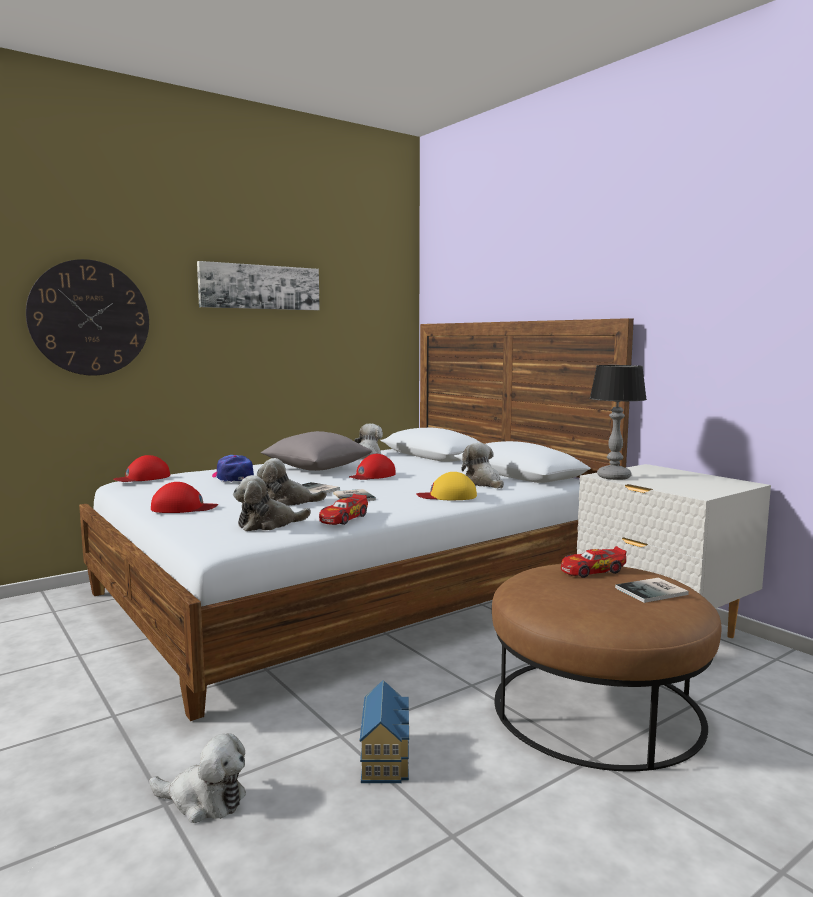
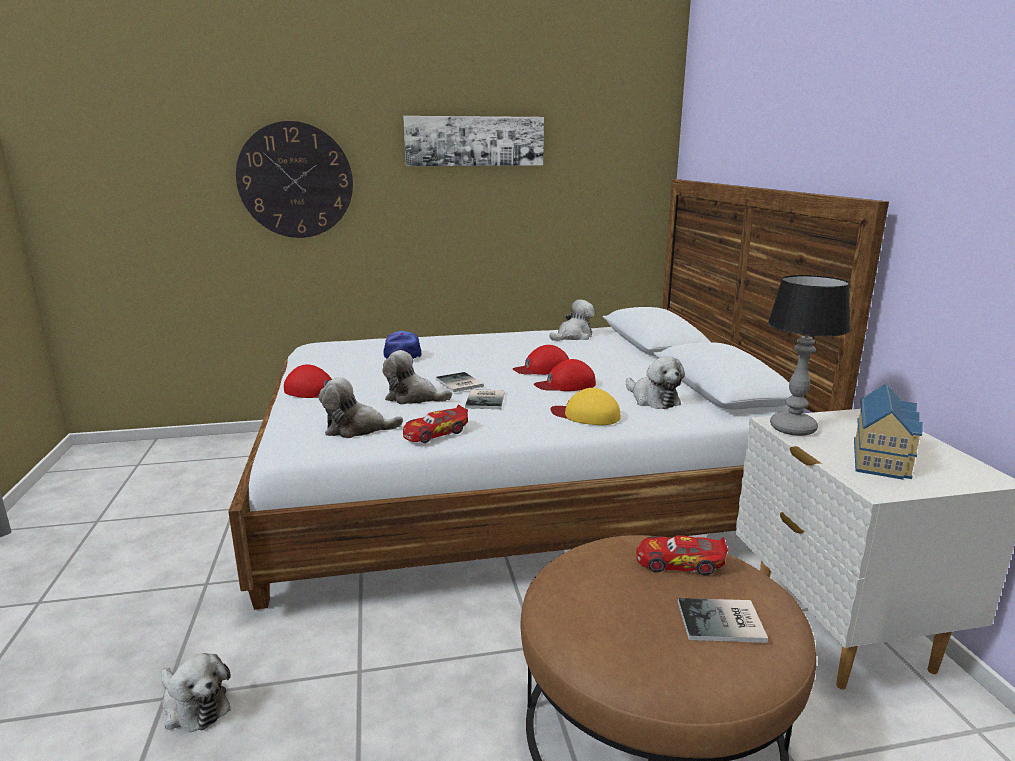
camera: 25 degrees right, 10 degrees up
red cap [113,455,170,482] -> red cap moved to [534,359,596,391]
grey pillow [261,431,372,471] -> none
toy house [360,680,409,783] -> toy house moved to [854,384,923,480]
plush toy [461,443,504,488] -> plush toy turned 150 degrees clockwise [626,356,685,409]

